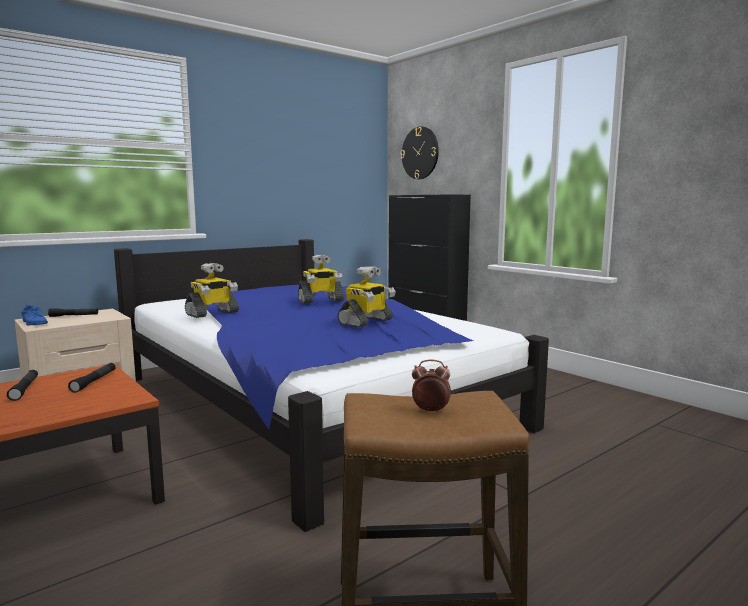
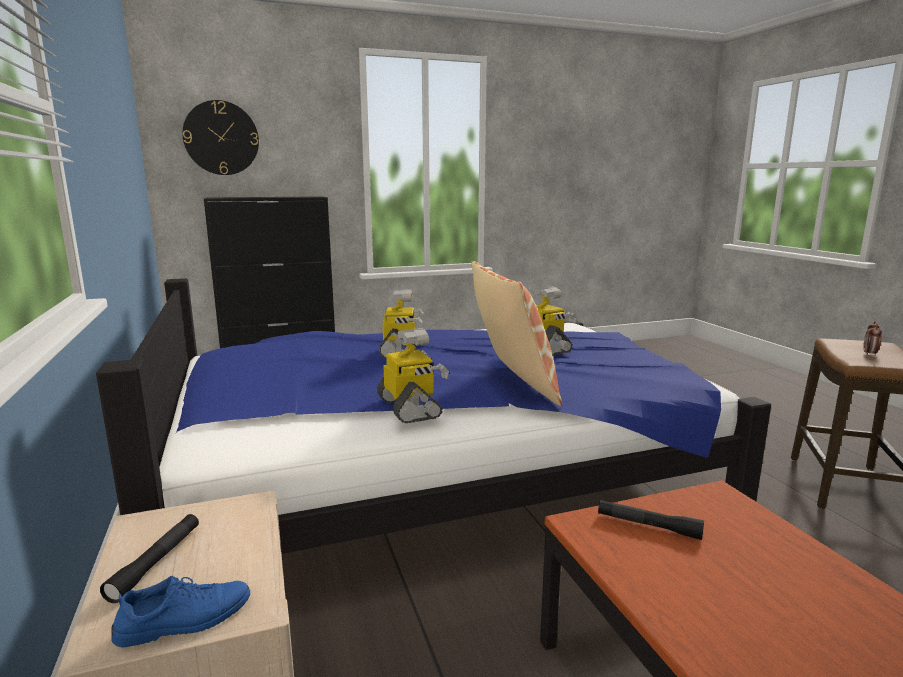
camera: 70 degrees left, 5 degrees up
black flashlight [7,370,38,401] -> none
none -> pillow [471,261,562,406]

